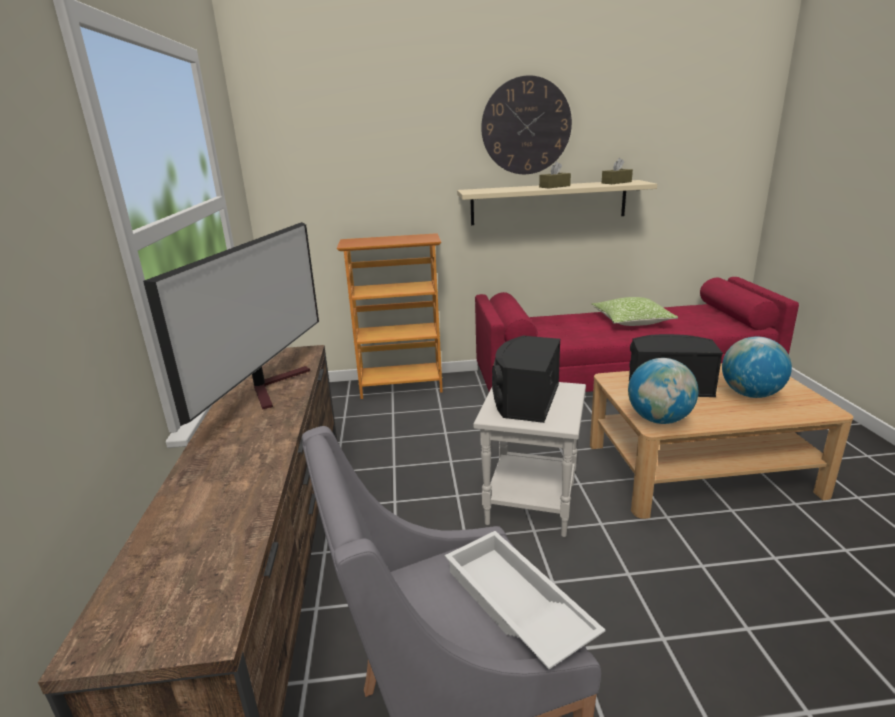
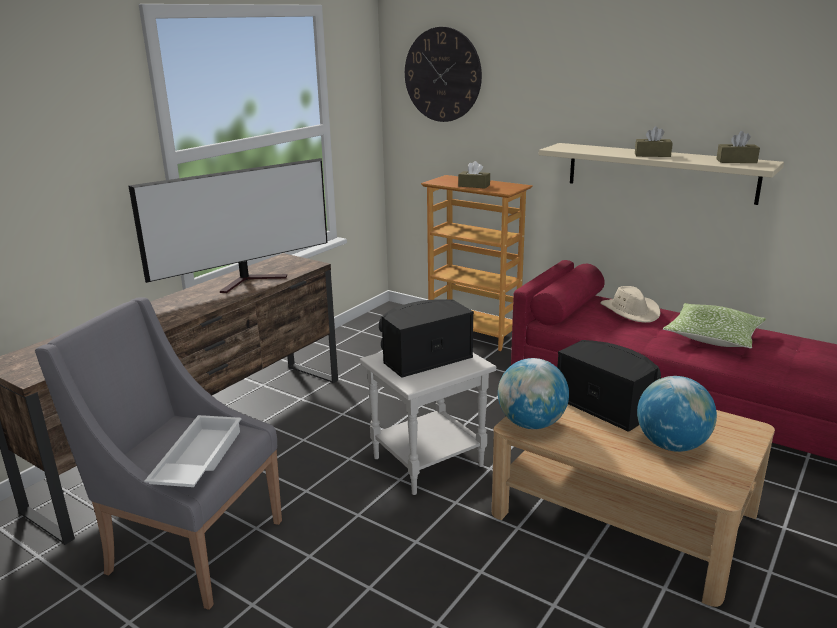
camera: 40 degrees right, 0 degrees up
wall clock [481,75,572,174] -> wall clock moved to [405,27,482,122]
none -> brown tissue box [458,161,490,188]
none -> beige hat [600,286,661,323]

